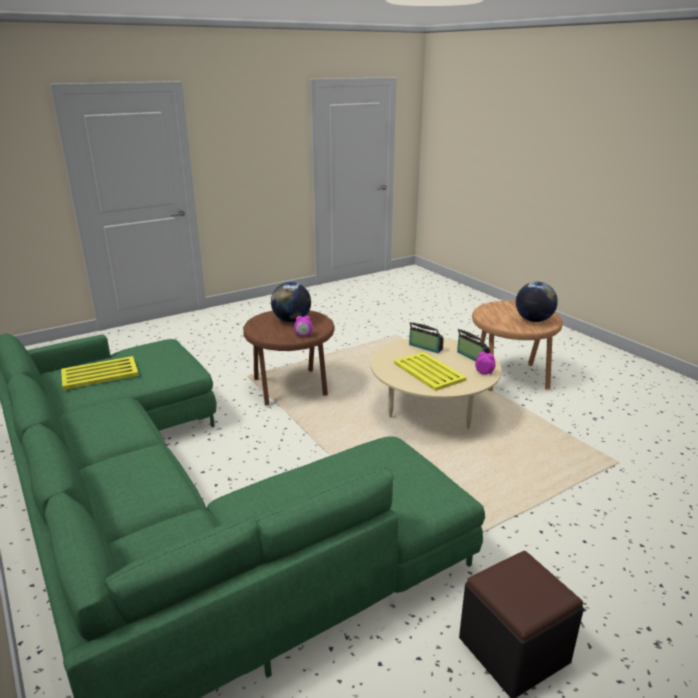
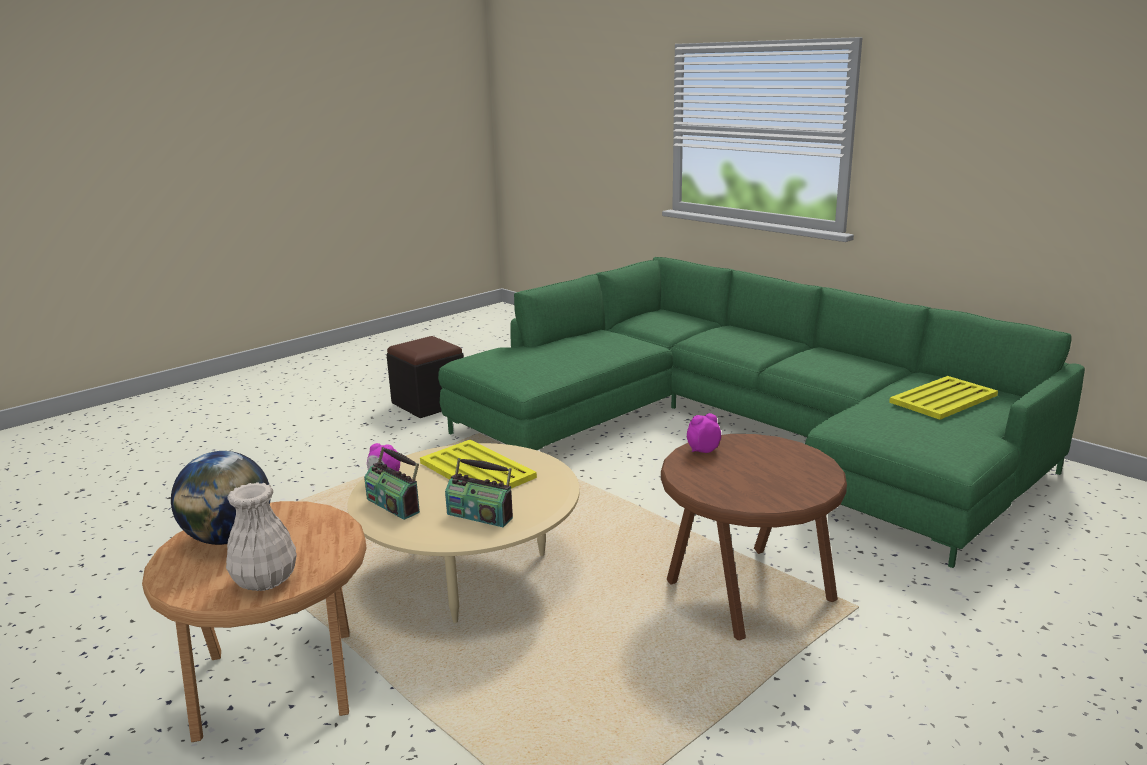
camera: 170 degrees right, 5 degrees down
globe [271,282,311,322] -> none
none -> white vase [226,482,297,591]

